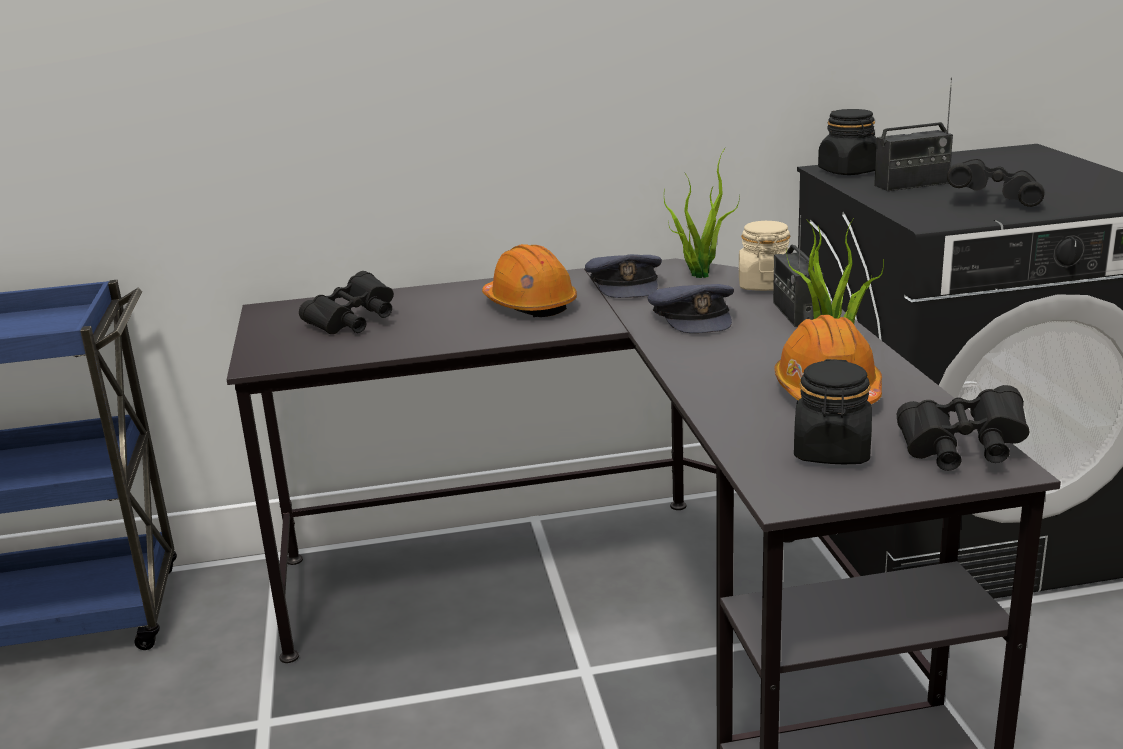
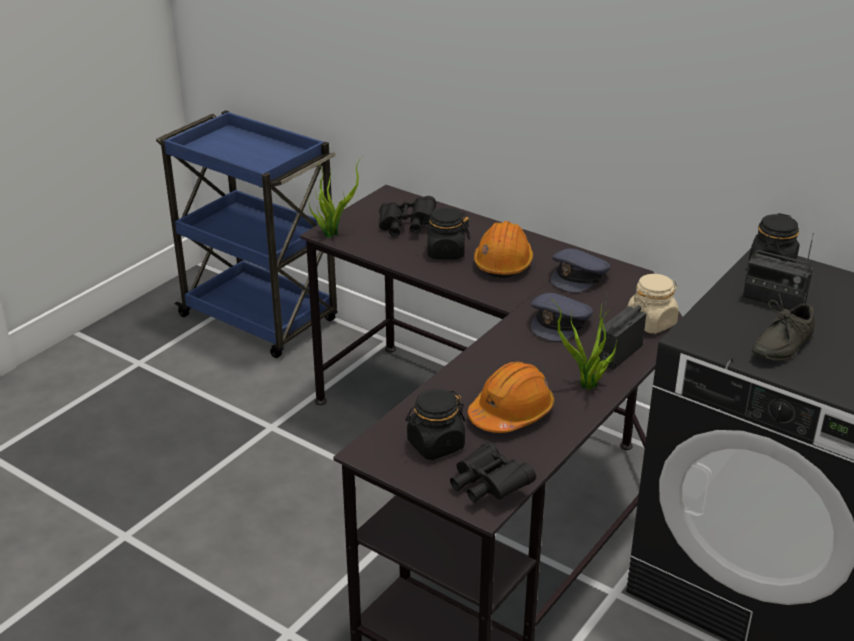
camera: 45 degrees right, 10 degrees up
potted plant [664,148,740,278] -> potted plant moved to [308,154,365,238]
black binoculars [947,159,1045,207] -> grey shoe [752,293,815,361]
none -> black jar [421,207,470,259]

